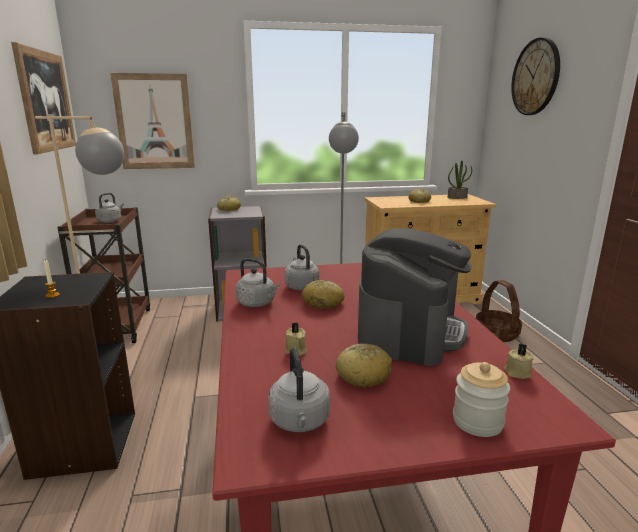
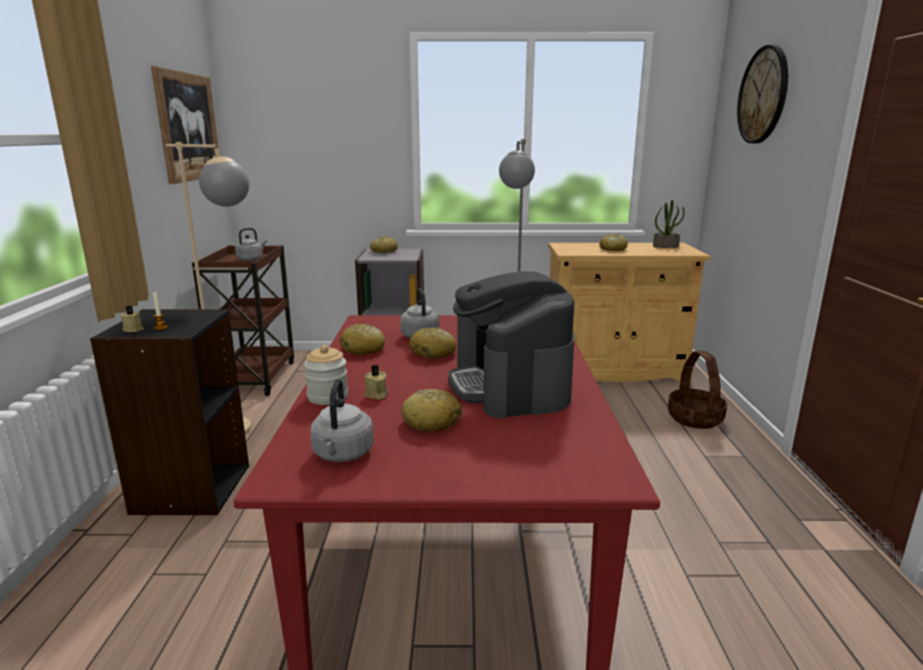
camera: 10 degrees right, 0 degrees up
picture [110,73,195,169] -> none
grey kettle [236,258,280,307] -> bread [340,324,385,355]
coffee machine [358,228,472,366] -> coffee machine turned 135 degrees clockwise [448,271,575,418]
jar [453,362,510,437] -> jar moved to [304,345,348,405]
beige candle [504,343,534,379] -> beige candle moved to [120,306,144,332]

